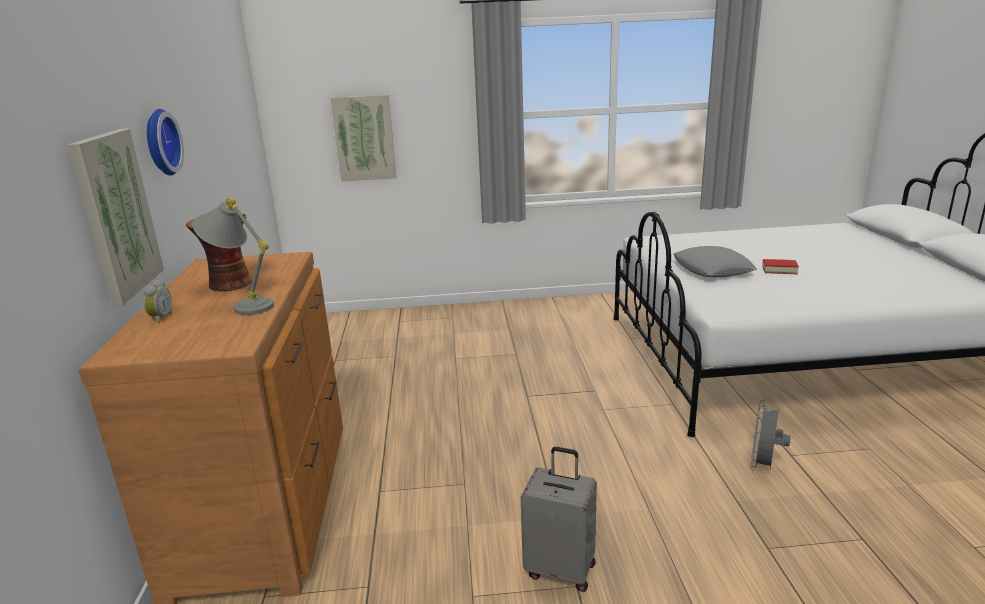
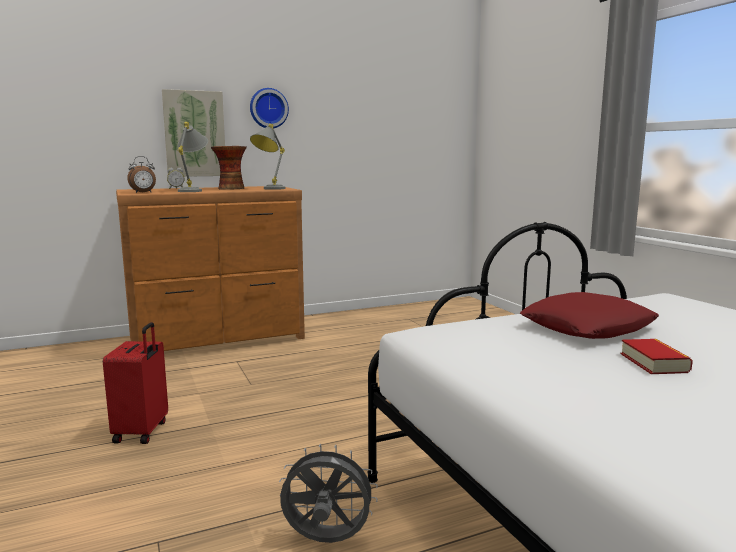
camera: 70 degrees right, 10 degrees down
picture [330,95,397,181] -> none
grey suitcase [521,447,597,592] -> red suitcase [103,322,168,444]
grey pillow [673,246,757,278] -> red pillow [520,292,659,339]
none -> alarm clock [127,156,156,193]
none -> grey table lamp [250,124,286,190]

